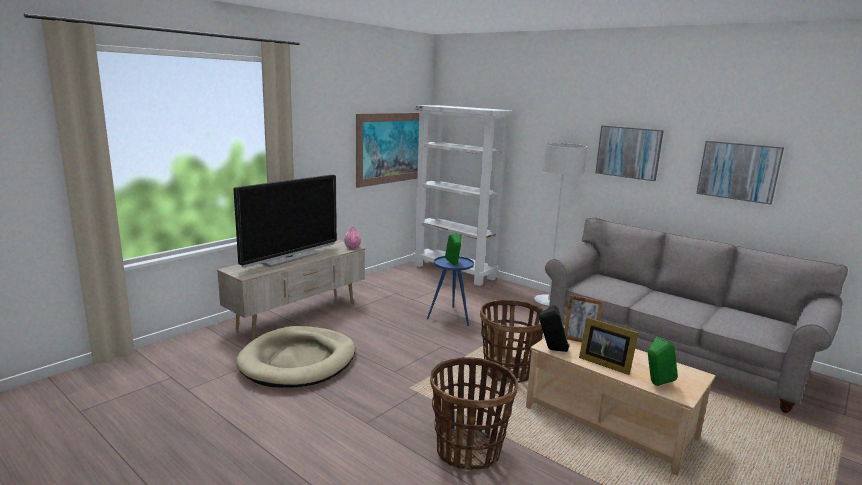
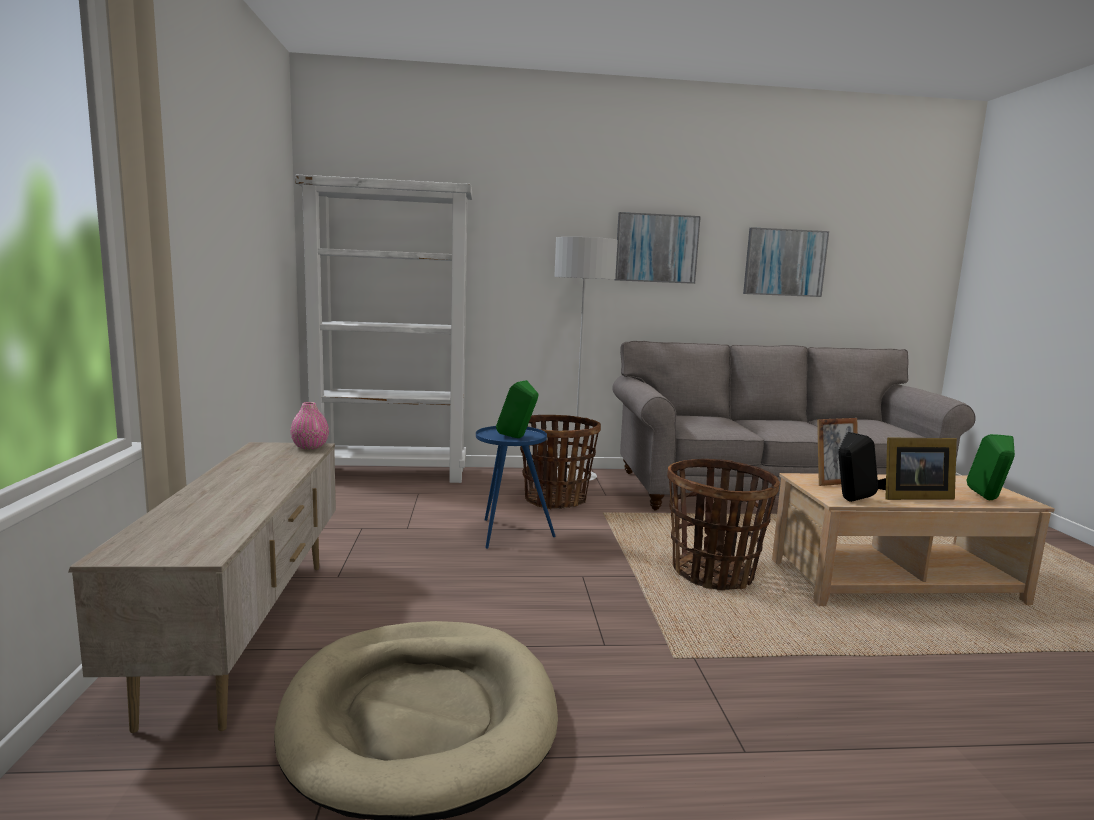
camera: 45 degrees left, 5 degrees down
television [234,175,337,268] -> none
picture [356,113,419,188] -> none
basket [430,357,518,470] -> basket moved to [520,415,601,509]

